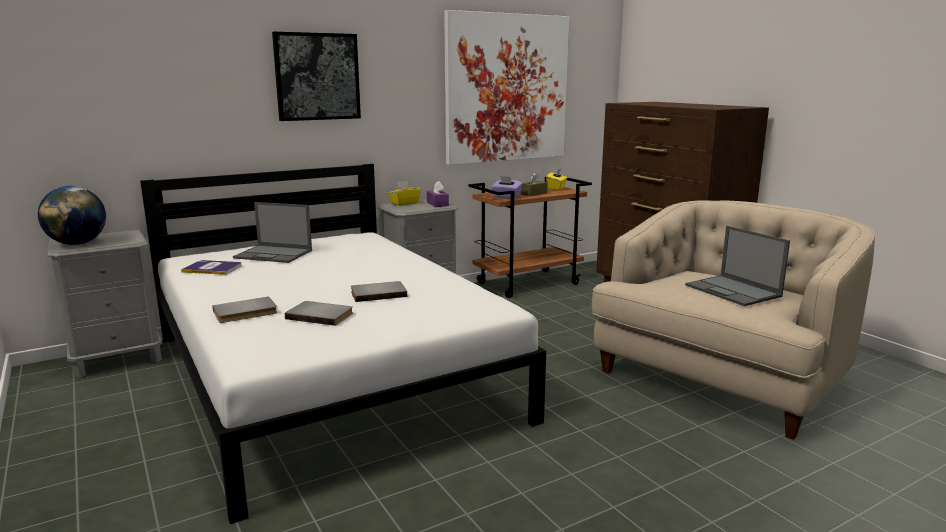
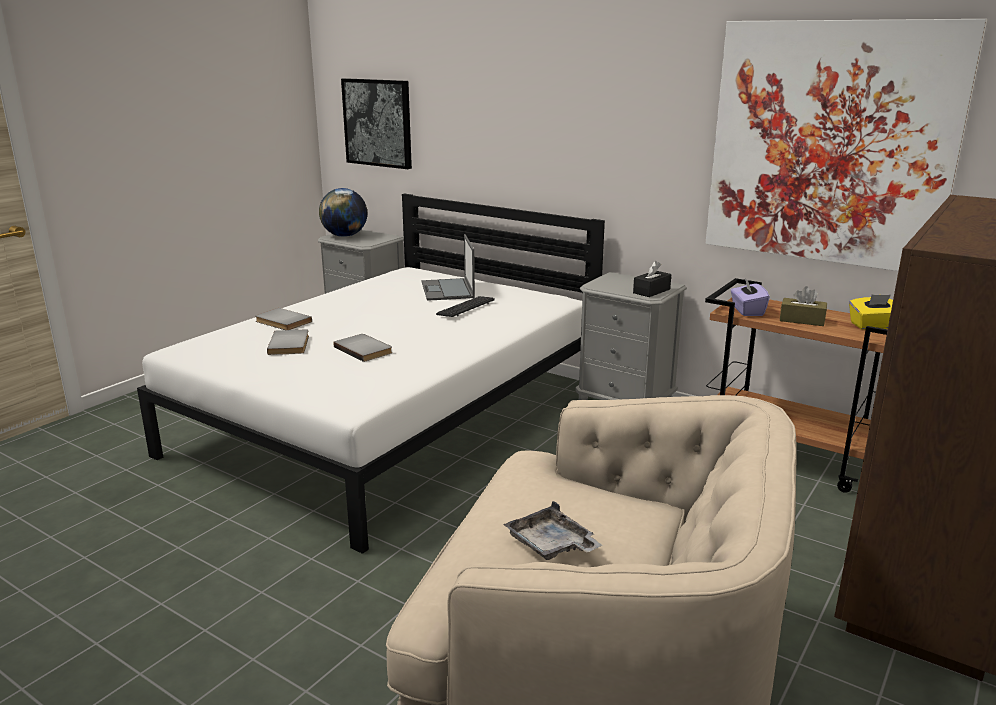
camera: 65 degrees right, 5 degrees up
book [181,260,242,275] -> none
picture [272,32,361,121] -> picture moved to [341,78,412,169]
yellow tissue box [388,181,421,206] -> none
purple tissue box [427,181,449,207] -> black tissue box [633,261,671,297]
laptop [685,226,790,306] -> grey tray [503,501,602,560]
none -> keyboard [436,296,495,317]

